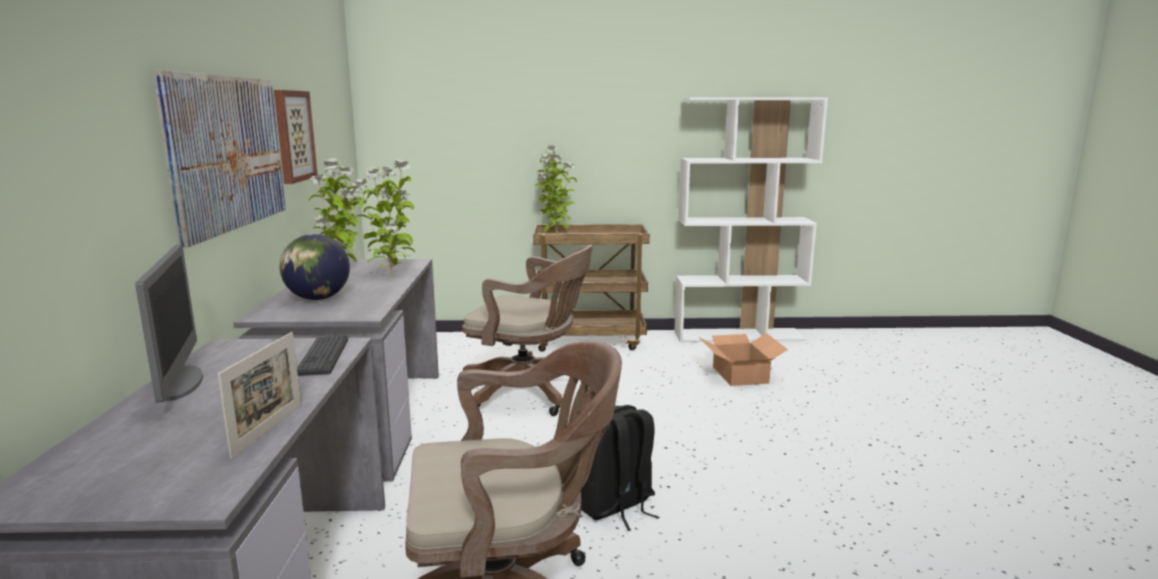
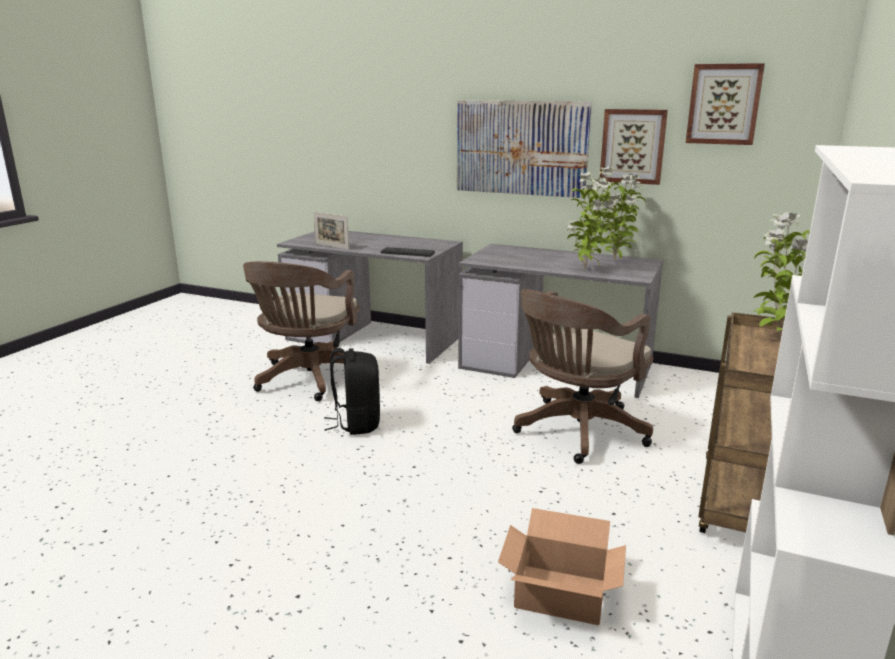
camera: 115 degrees right, 5 degrees up
monitor [135,245,203,403] -> none
globe [280,234,350,300] -> none
none -> picture [686,63,765,145]

